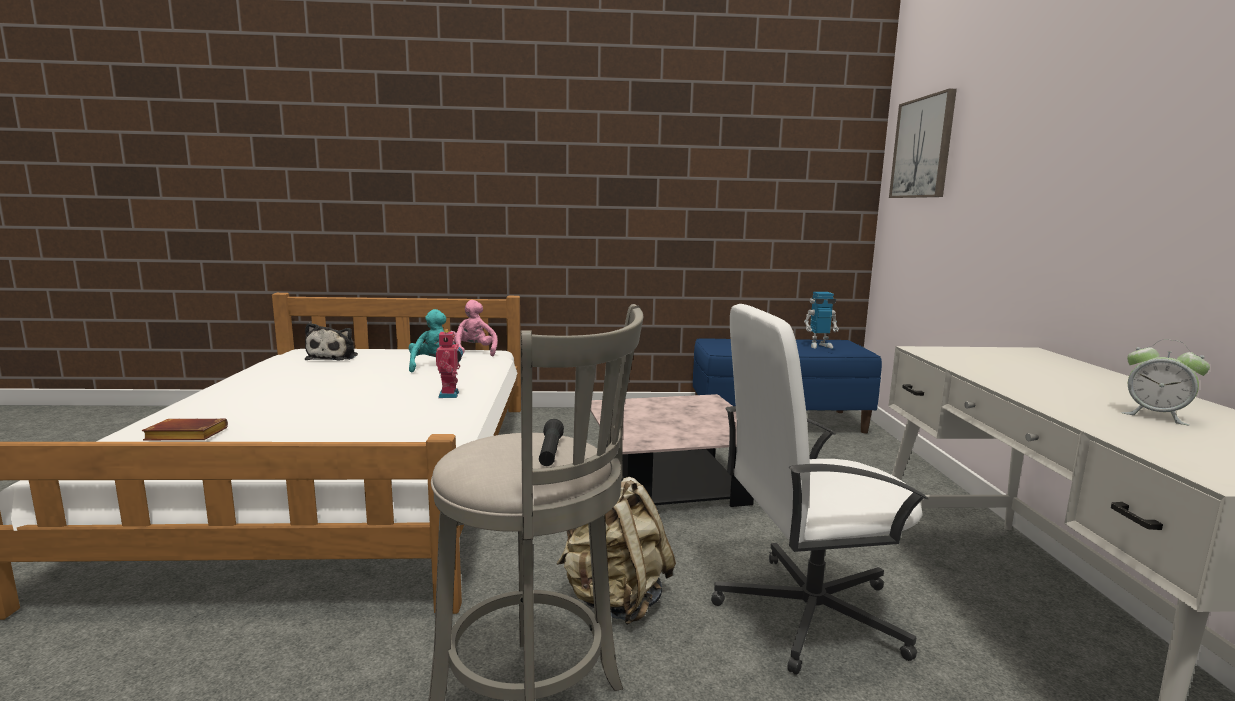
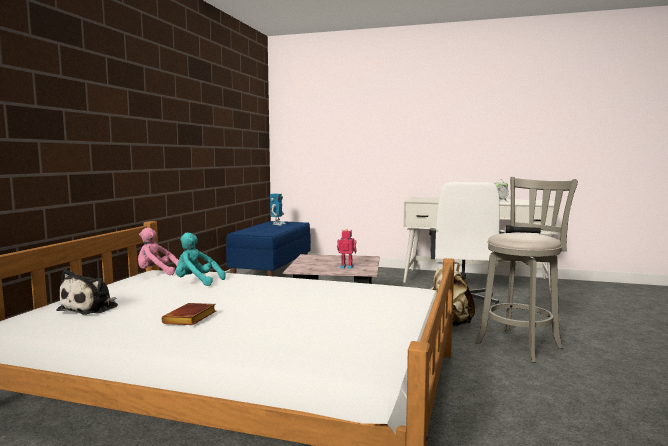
camera: 70 degrees left, 5 degrees down
brown book [142,418,228,440] -> brown book moved to [162,303,216,325]
plush toy [305,323,358,361] -> plush toy turned 90 degrees clockwise [56,269,118,315]
toy robot [436,329,463,398] -> toy robot moved to [337,229,357,269]
picture [889,89,957,198] -> none

